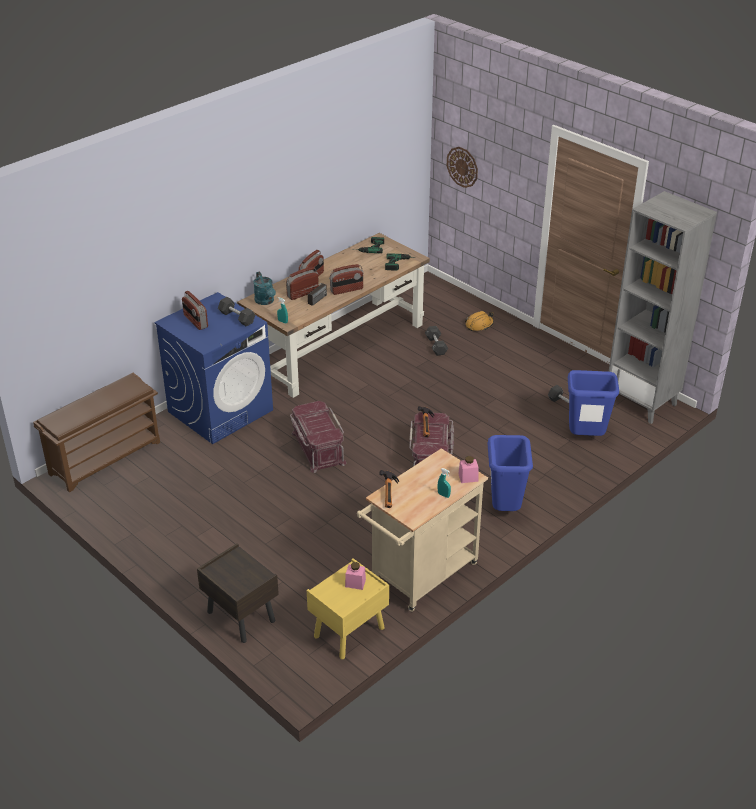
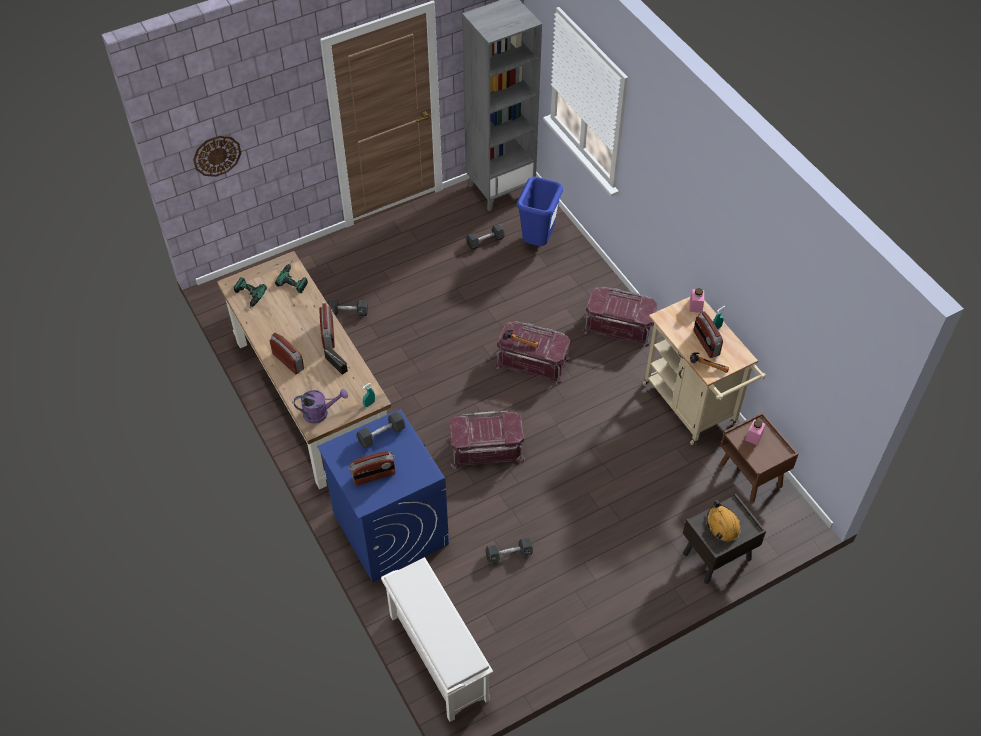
camera: 75 degrees left, 15 degrees up
brown shoe rack [33,373,160,492] -> white shoe rack [381,557,493,722]
turquoise watering can [253,271,276,305] -> purple watering can [294,389,348,424]
radio [286,267,319,300] -> radio moved to [693,311,723,358]
yellow nightstand [307,558,389,659] -> brown nightstand [720,412,798,503]
orange hard hat [465,311,494,331] -> orange hard hat moved to [707,500,740,542]
blue trash can [488,435,533,511] -> red storage box [582,287,657,347]
none -> black dumbbell [486,538,533,564]

